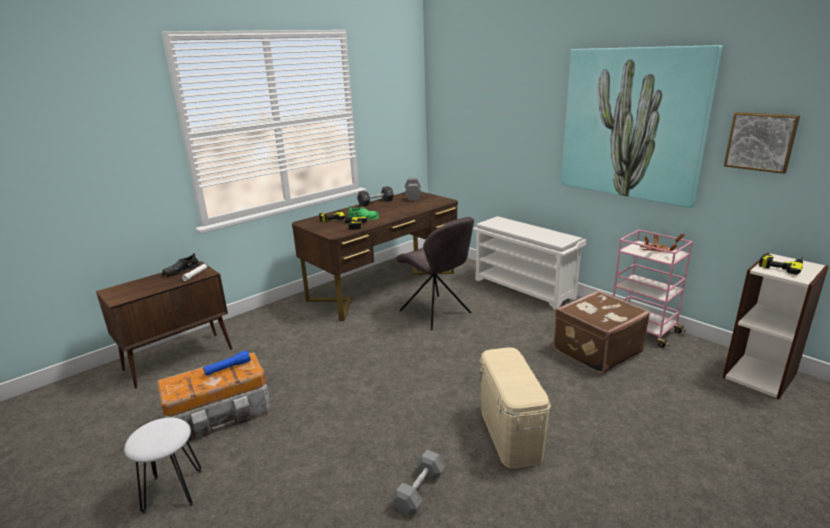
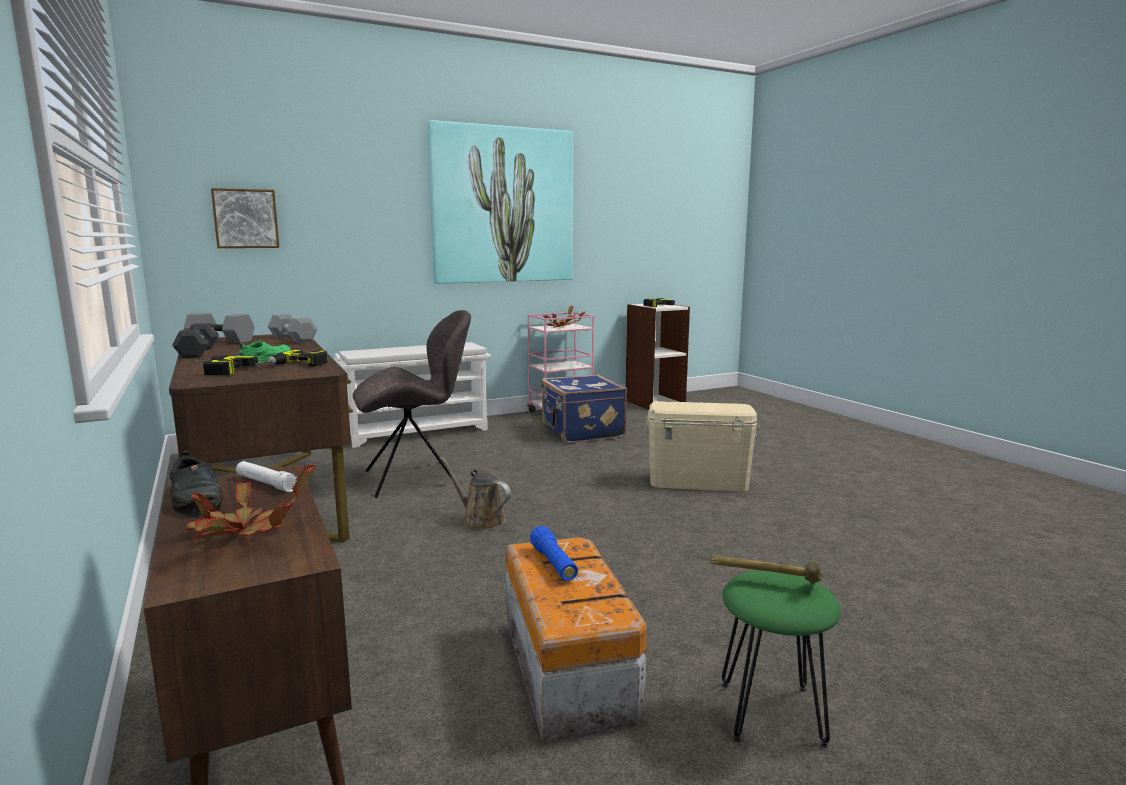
camera: 75 degrees left, 10 degrees down
white stool [124,418,202,514] -> green stool [721,570,841,748]
grey dumbbell [391,450,445,515] -> grey dumbbell moved to [268,314,317,343]
brown suitcase [553,290,650,374] -> blue suitcase [541,375,627,443]
picture [724,112,800,174] -> picture moved to [211,188,280,248]
none -> potted plant [186,464,316,539]
none -> brown watering can [440,457,511,530]
none -> hammer [710,555,823,585]

